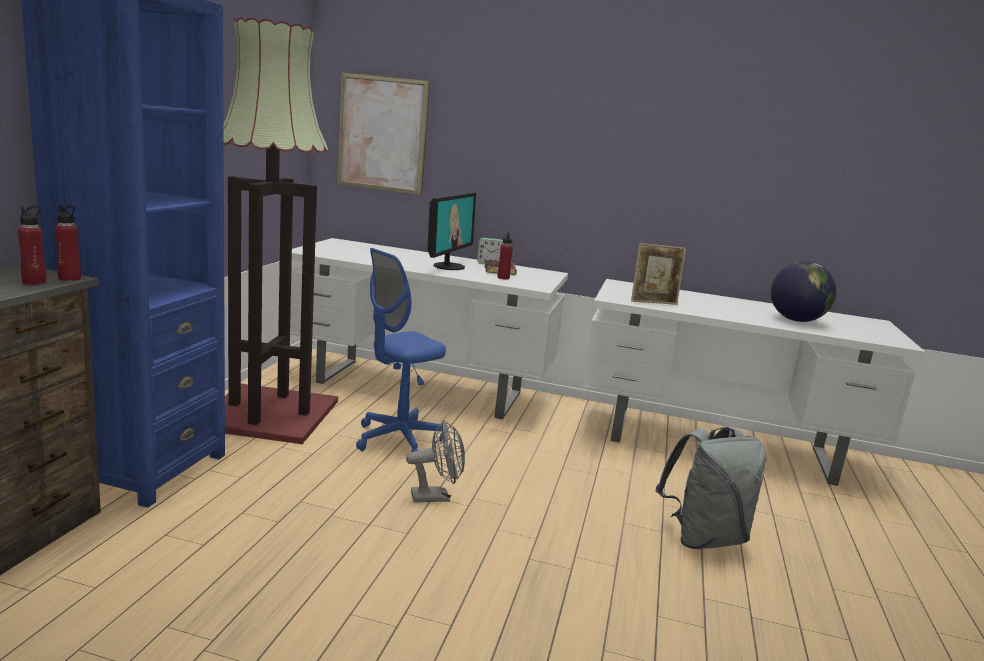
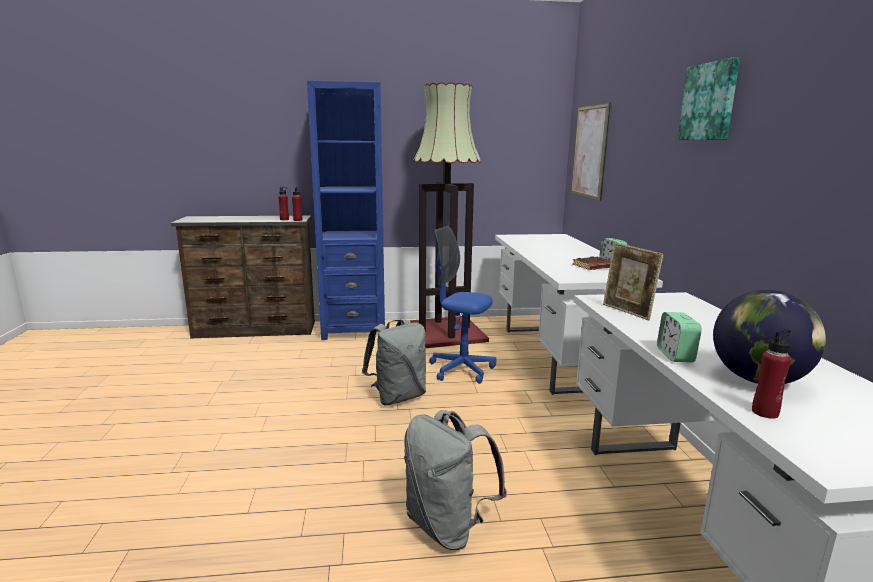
camera: 70 degrees right, 0 degrees up
grey fan [406,420,465,503] -> grey backpack [362,319,426,405]
monitor [428,193,476,270] -> none
red bottle [497,232,513,280] -> red bottle moved to [752,329,791,419]
none -> alarm clock [657,312,702,362]
none -> picture [678,57,740,140]

